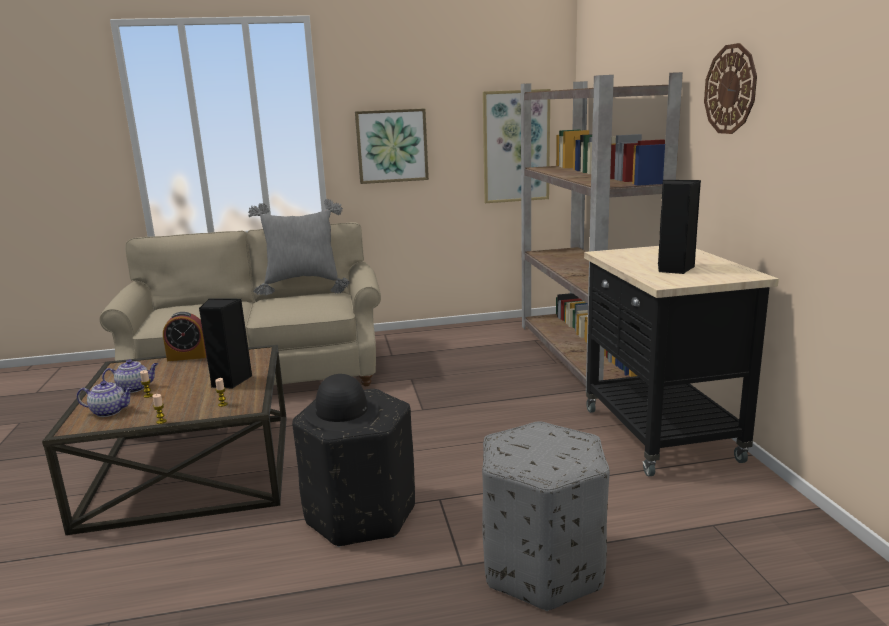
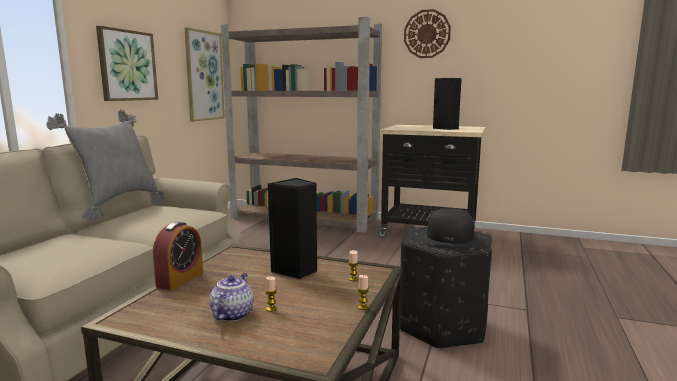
camera: 60 degrees left, 5 degrees down
teapot [77,381,133,417] -> none
grey ottoman [482,421,610,611] -> none

